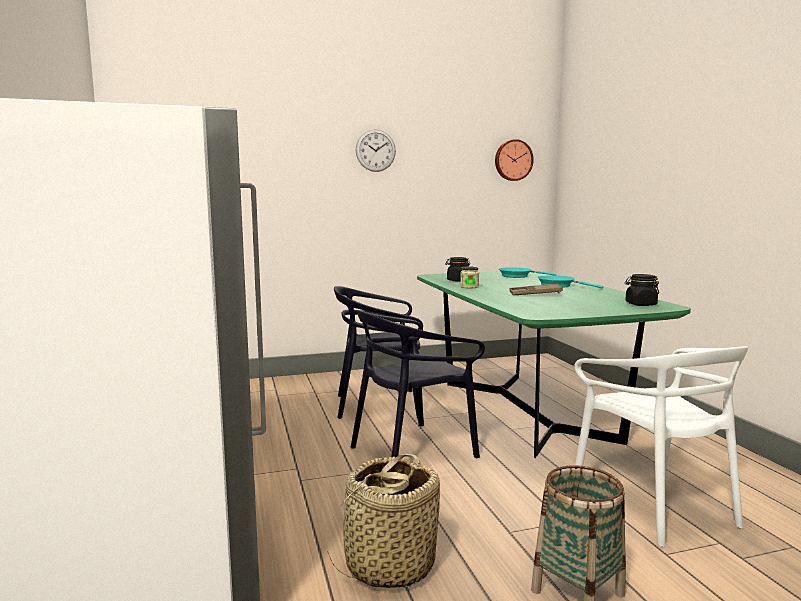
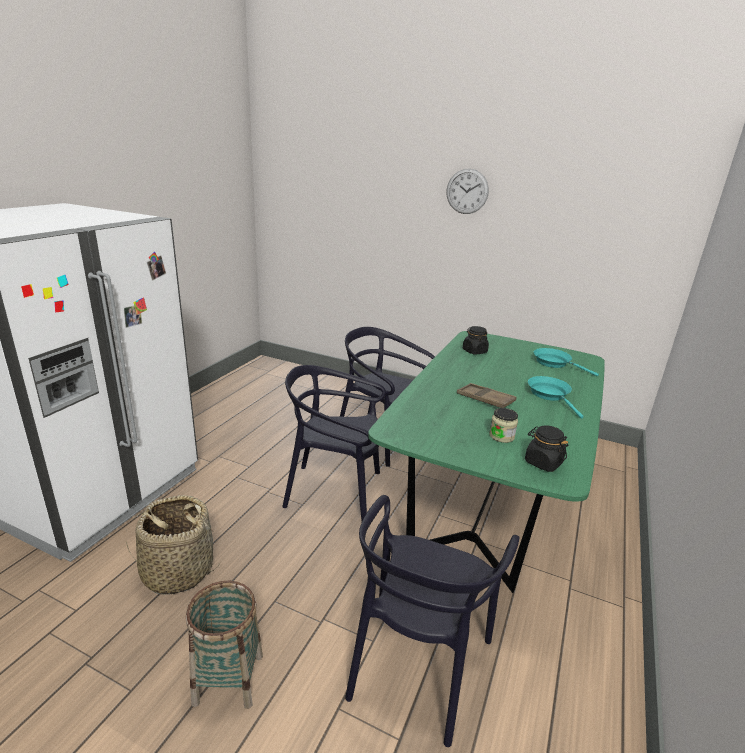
camera: 40 degrees right, 15 degrees up
jar [460,267,479,288] -> jar moved to [489,408,518,443]
wall clock [495,139,534,181] -> none
white chair [574,346,748,547] -> black chair [345,495,519,747]

